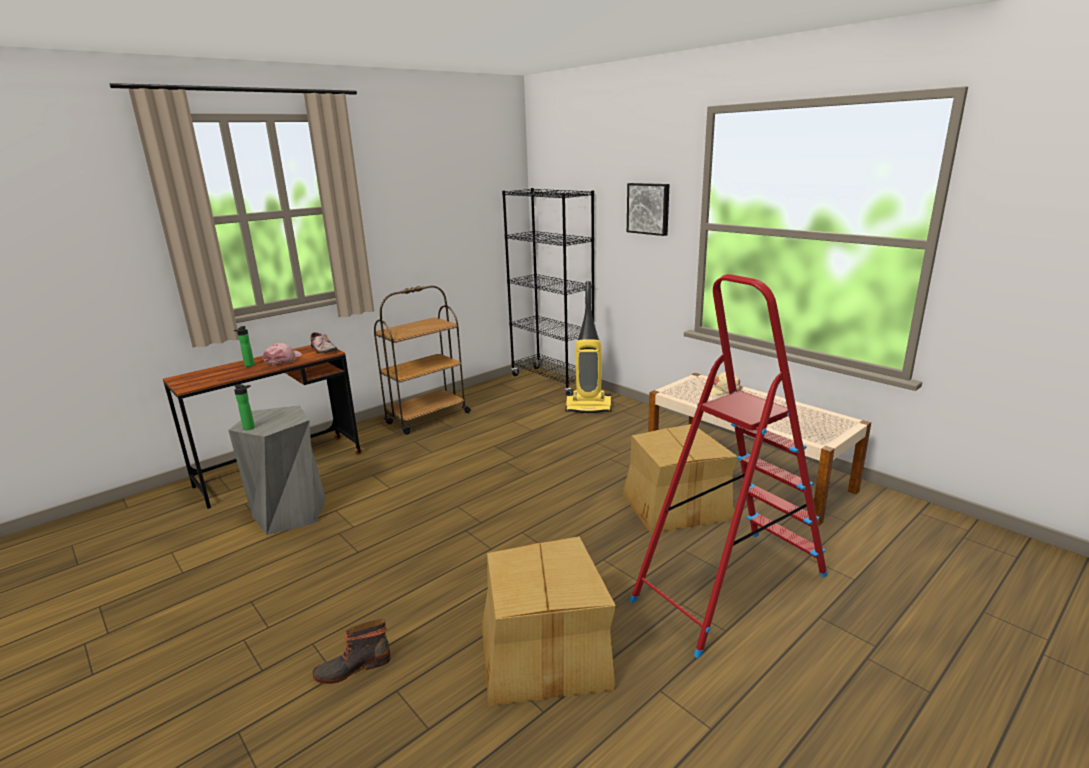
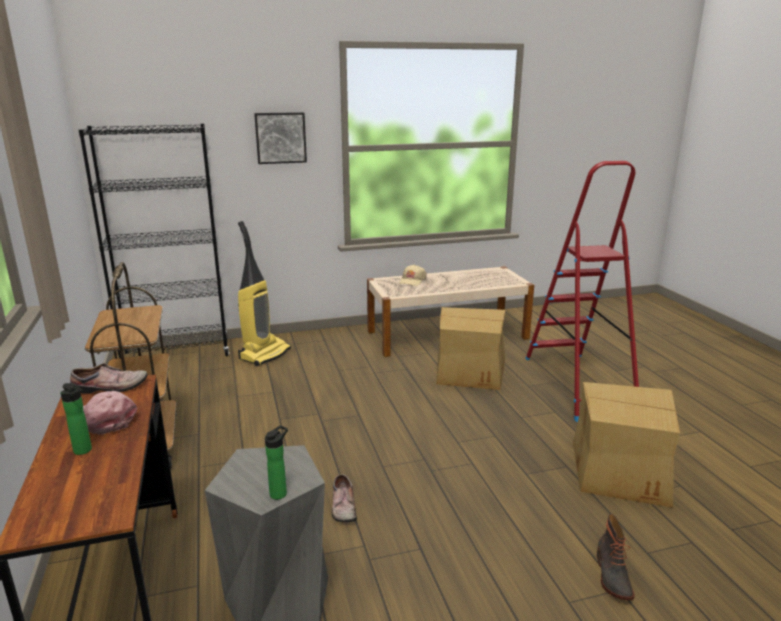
camera: 65 degrees left, 0 degrees up
none -> shoe [332,474,357,523]

